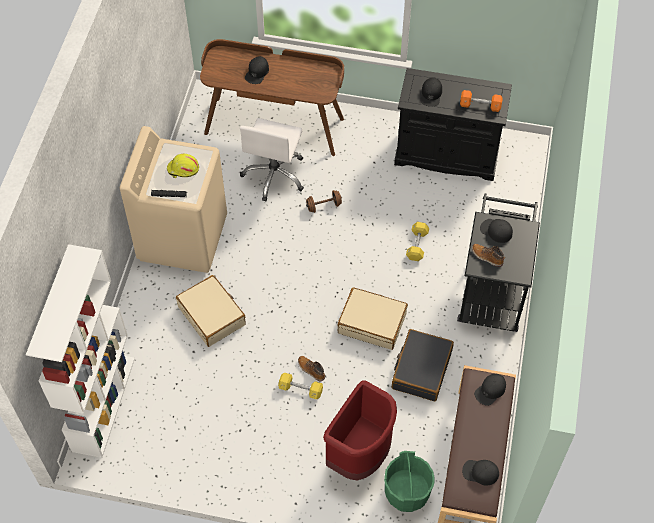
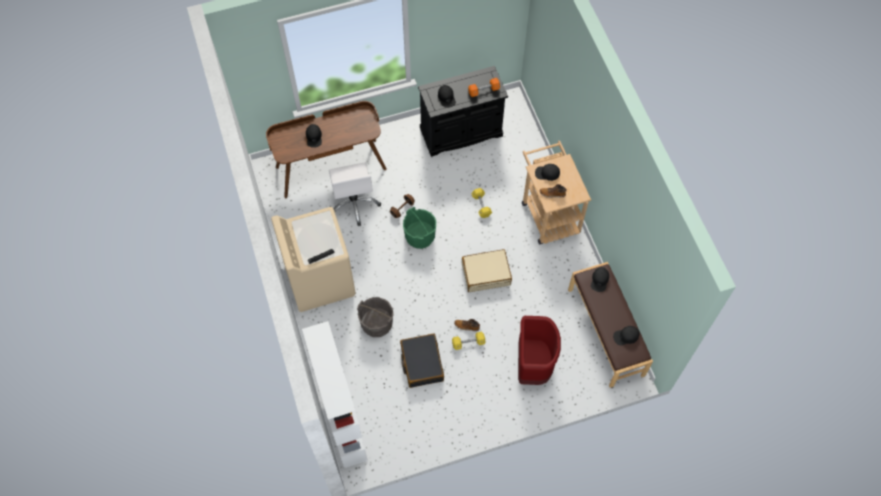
camera: 30 degrees left, 5 degrees up
yellow hard hat [167,154,199,178] -> none
beige suitcase [176,275,246,347] -> grey bucket [357,297,394,337]
green bucket [384,451,435,512] -> green bucket moved to [403,207,436,249]
black suitcase [392,329,454,401] -> black suitcase moved to [400,334,444,388]
black cart [457,194,540,332] -> beige cart [522,141,591,244]

